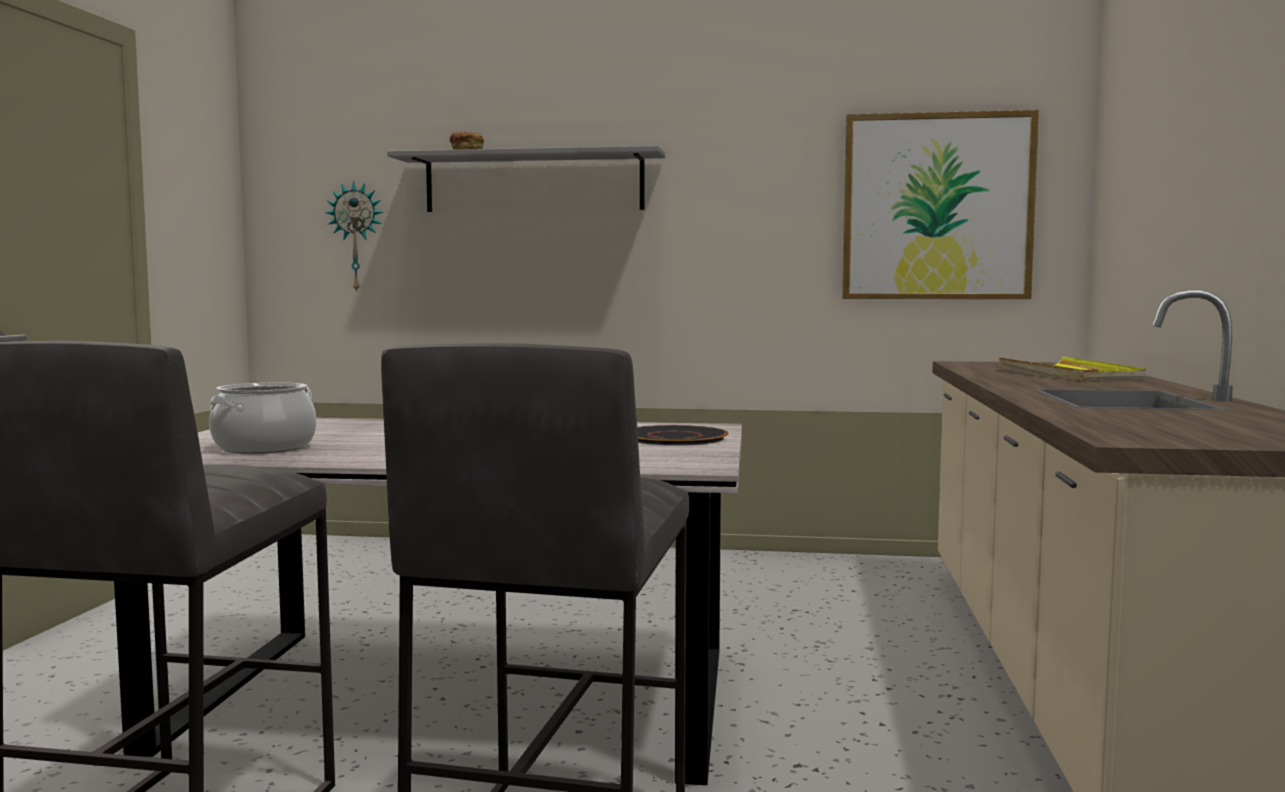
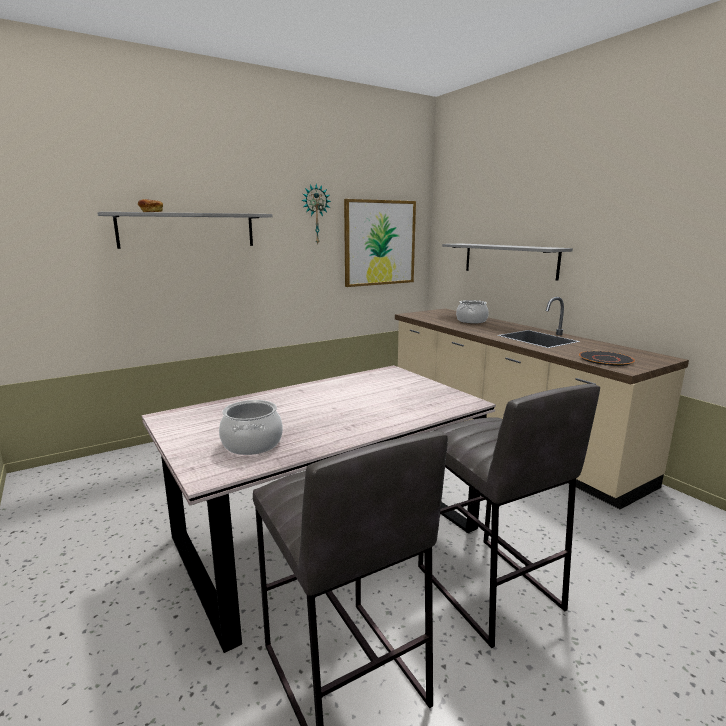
camera: 40 degrees left, 10 degrees up
wall clock [325,181,383,293] -> wall clock moved to [302,183,331,244]
black plate [637,425,729,445] -> black plate moved to [579,351,635,366]
yellow tray [998,356,1146,382] -> cooking pot [456,300,489,324]
none -> grey shelf [442,243,573,281]

